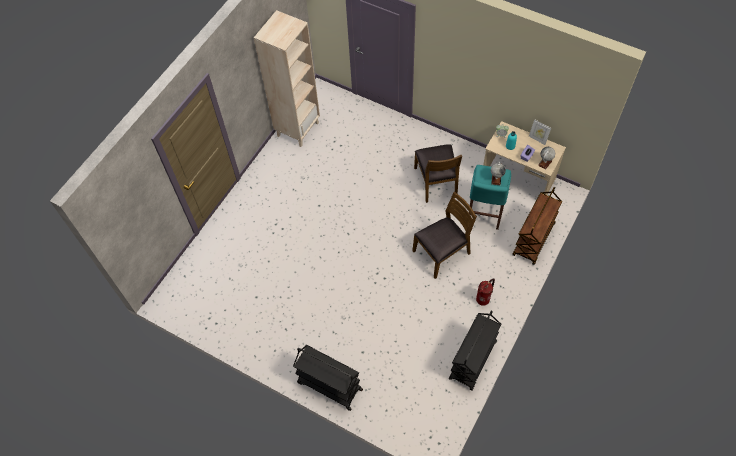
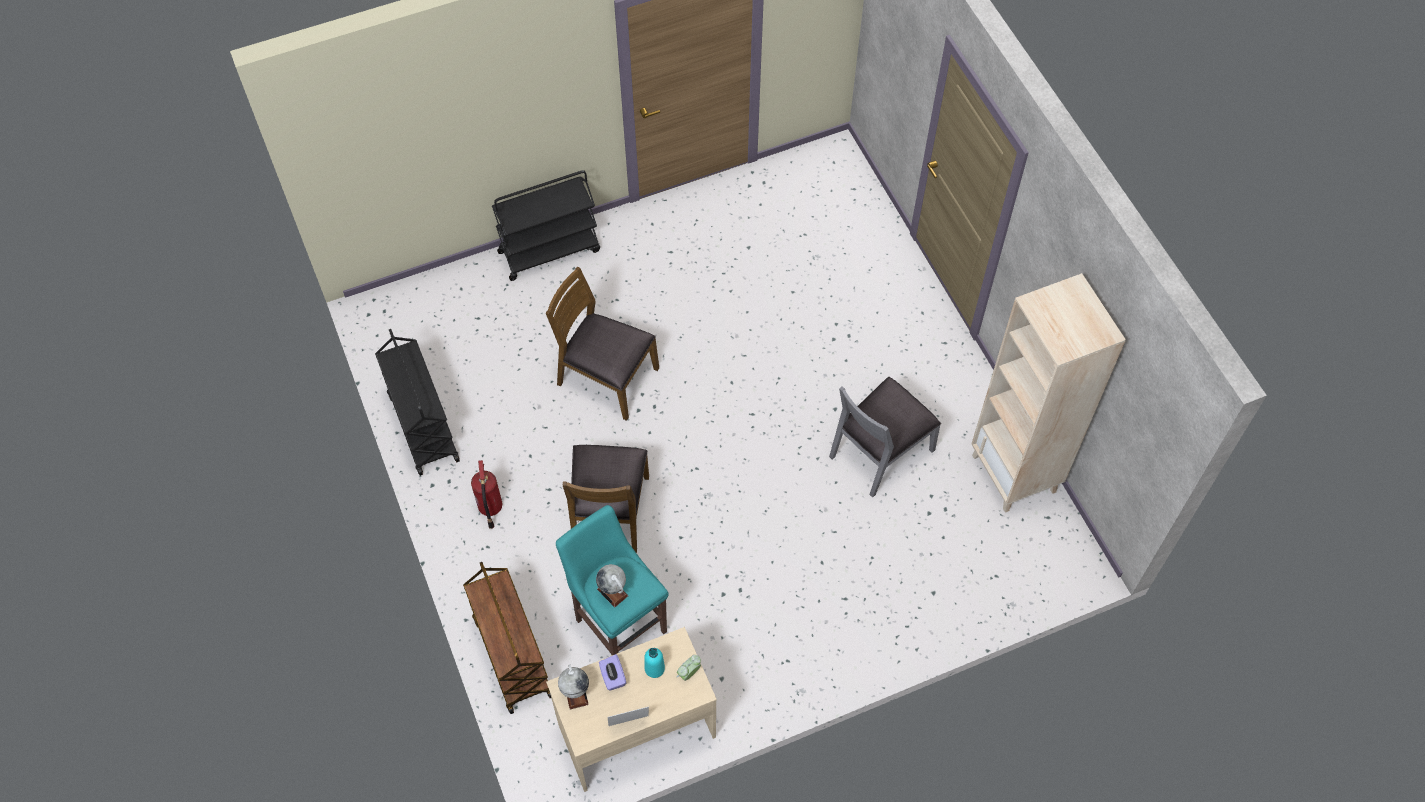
camera: 125 degrees right, 0 degrees up
brown chair [414,144,462,203] -> brown chair moved to [546,267,659,421]
none -> grey chair [829,377,941,498]

